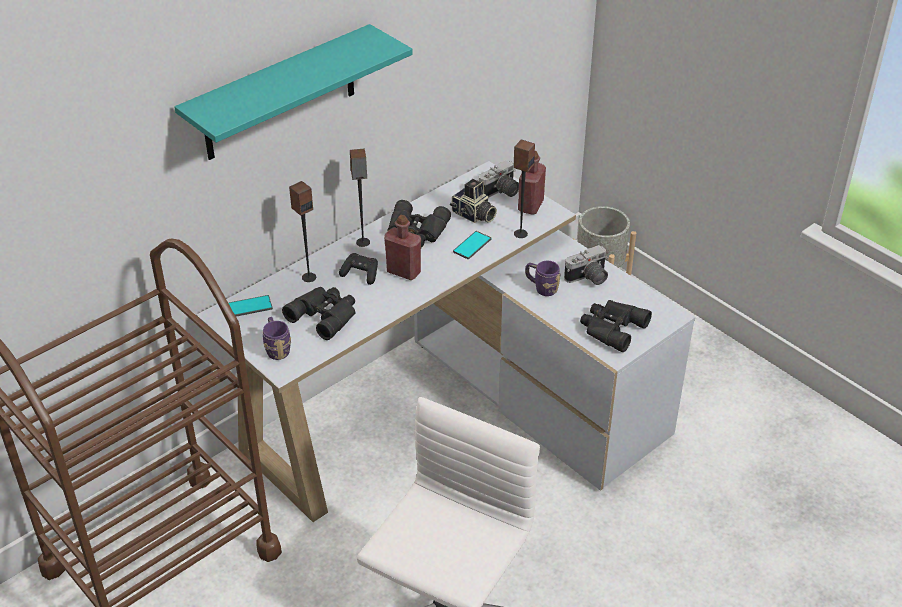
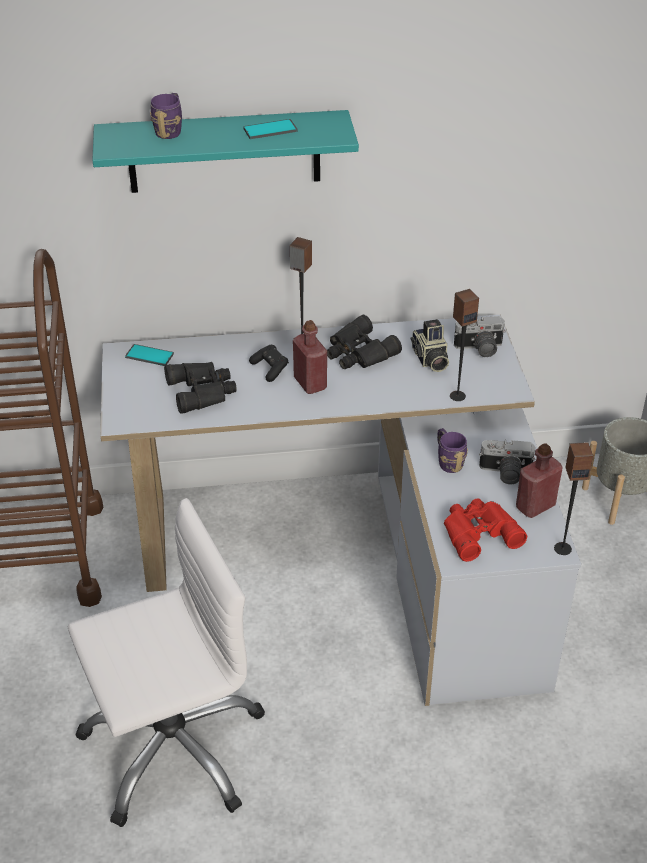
camera: 35 degrees right, 0 degrees up
purple mug [263,317,291,360] -> purple mug moved to [150,93,182,139]
speaker [289,181,316,282] -> speaker moved to [554,442,593,555]
phone [453,231,491,259] -> phone moved to [243,119,297,139]
red bottle [518,151,546,215] -> red bottle moved to [516,444,562,518]
black binoculars [580,300,652,352] -> red binoculars [444,499,527,562]

